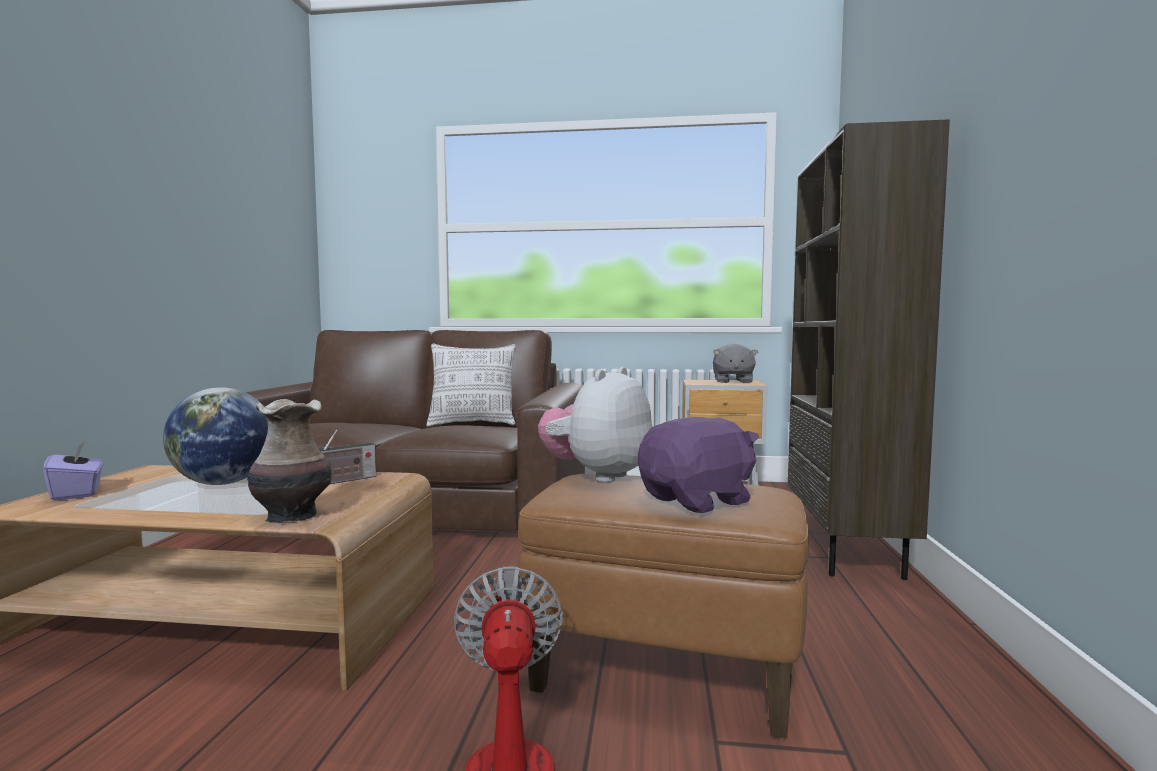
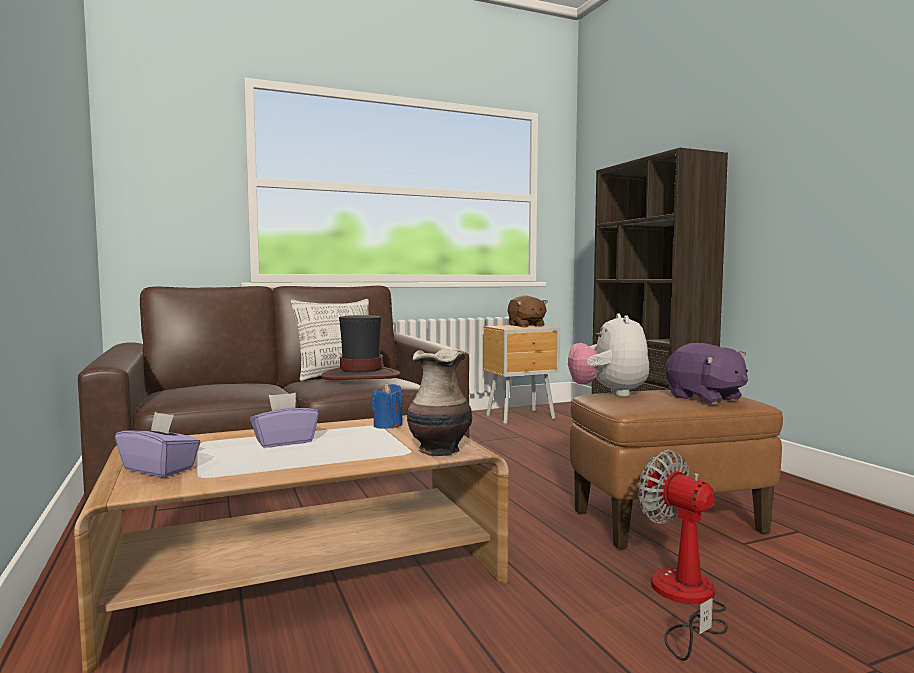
camera: 30 degrees left, 0 degrees up
globe [163,387,268,485] -> purple tissue box [250,393,319,448]
radio [319,429,376,484] -> blue candle [372,383,403,429]
purple plush toy [638,417,759,513] -> purple plush toy turned 120 degrees clockwise [666,343,748,405]
grey plush toy [713,344,758,383] -> brown plush toy [508,296,548,327]
none -> hat [321,315,401,380]

